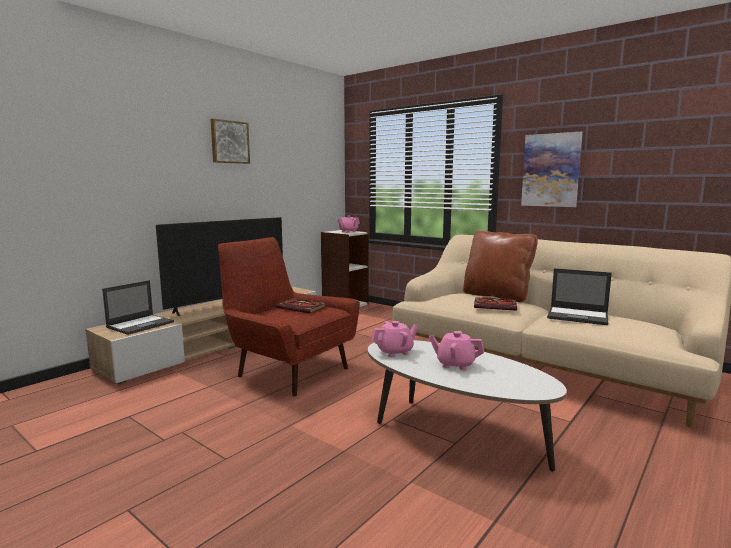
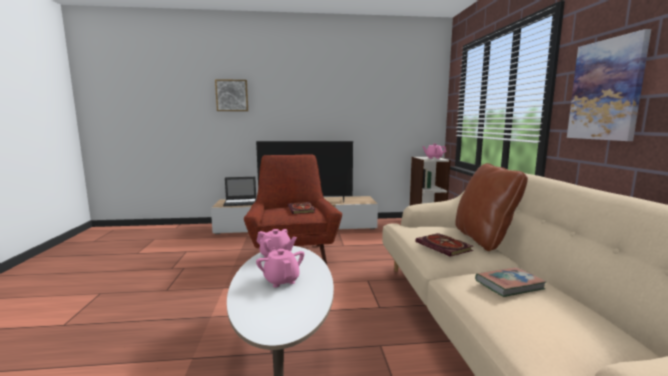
camera: 45 degrees right, 0 degrees up
picture [211,119,250,164] -> picture moved to [215,79,248,111]
laptop [547,268,612,325] -> book [475,267,547,297]

